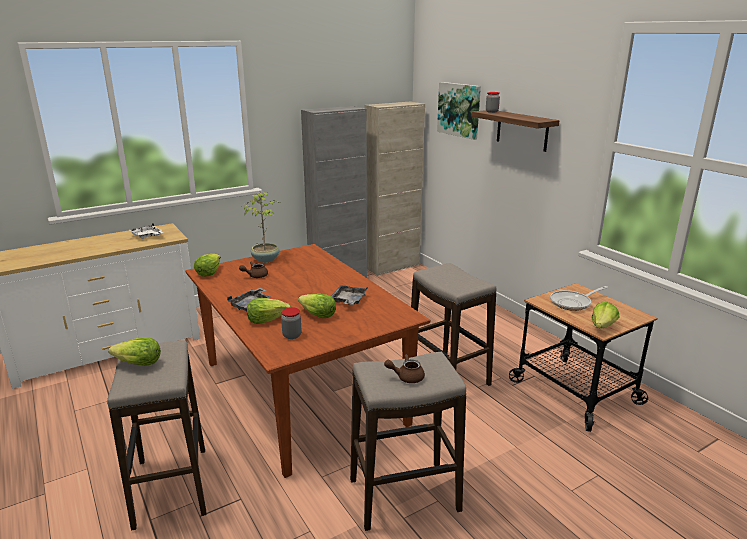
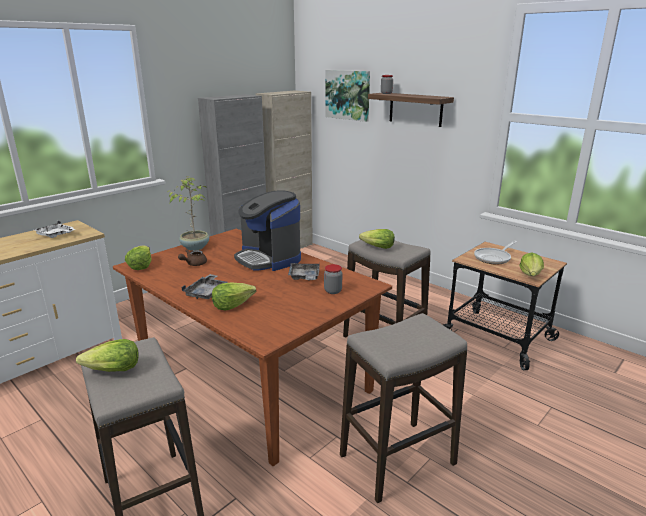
camera: 15 degrees left, 0 degrees up
jar [281,307,302,339] -> jar moved to [324,264,342,294]
lettuce [298,294,336,318] -> lettuce moved to [359,229,395,249]
brown teapot [384,354,425,383] -> none
none -> coffee machine [234,190,301,271]

